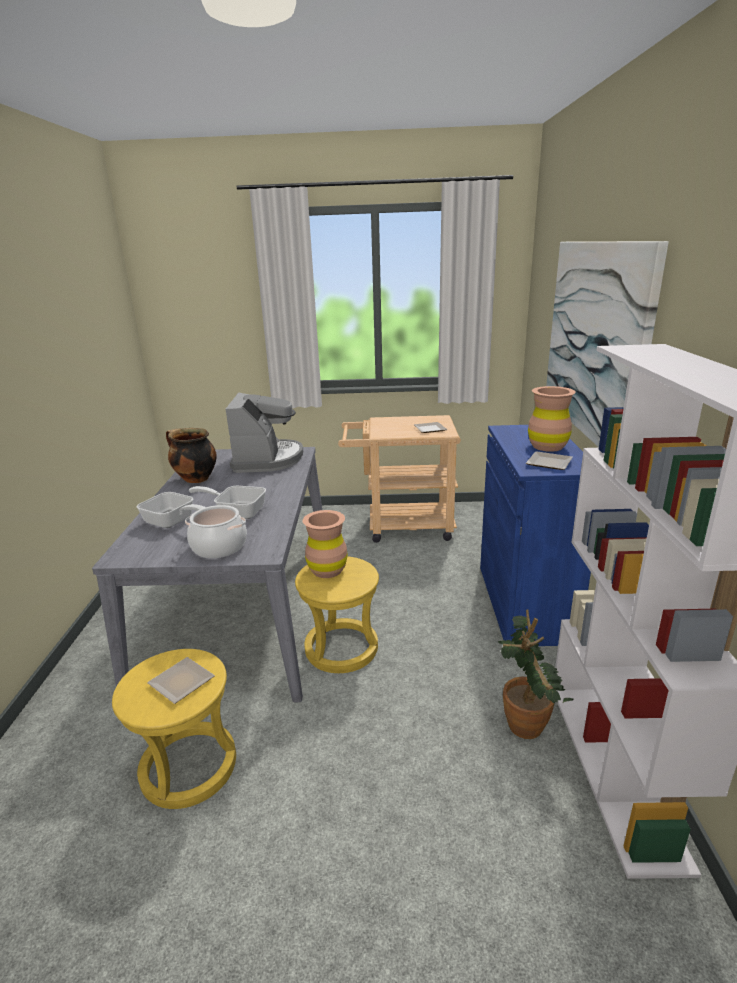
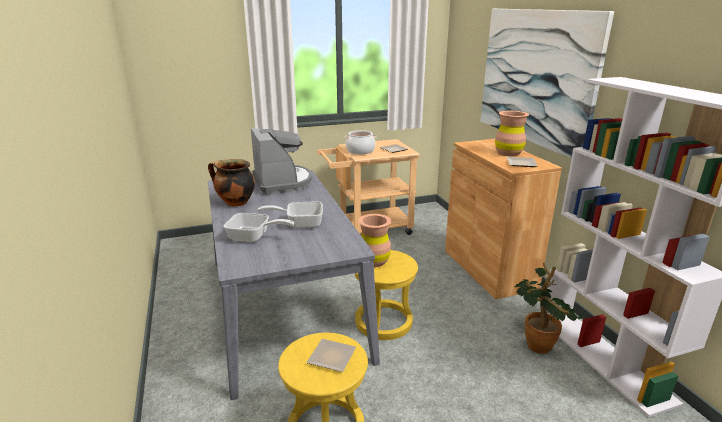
camera: 20 degrees left, 0 degrees up
cooking pot [185,505,247,558] -> cooking pot moved to [345,130,377,154]
blue cabinet [480,425,591,646] -> brown cabinet [445,139,562,299]

